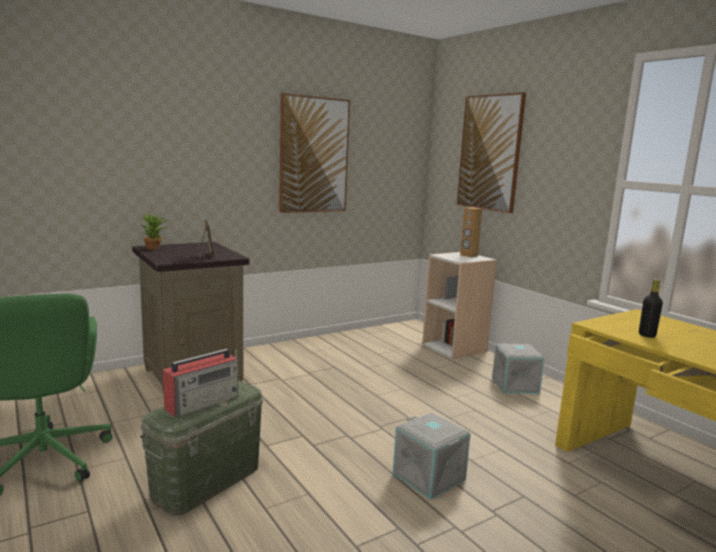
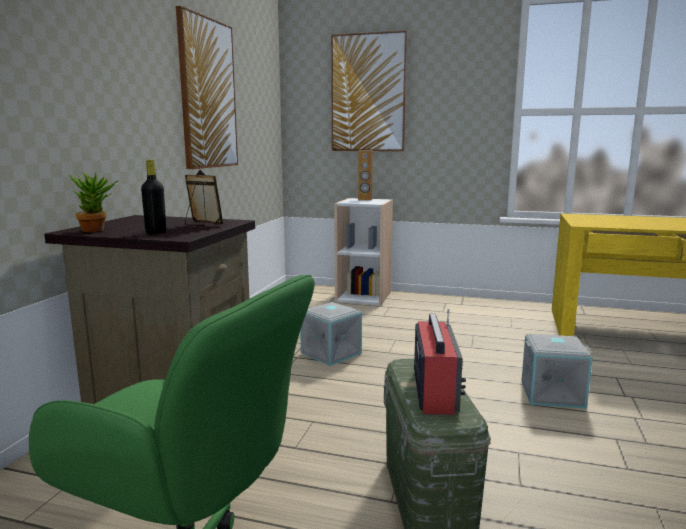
camera: 40 degrees left, 0 degrees up
grey storage box [492,343,544,394] -> grey storage box moved to [300,302,362,366]
black bottle [639,279,663,338] -> black bottle moved to [141,160,166,234]

